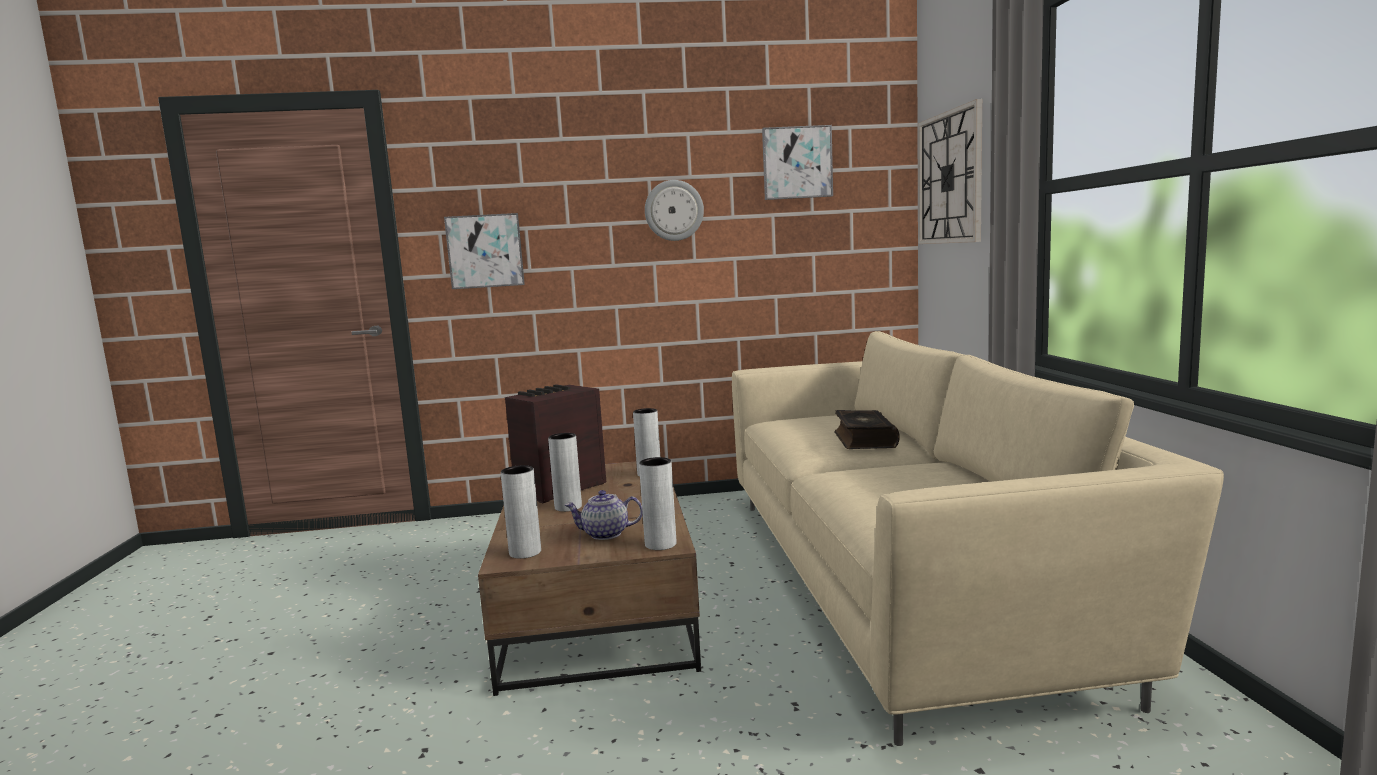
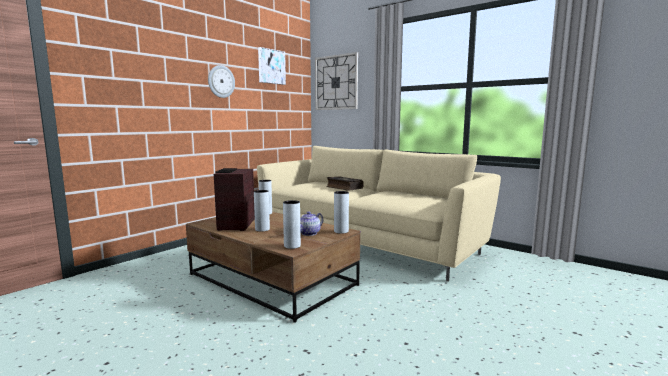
camera: 45 degrees left, 0 degrees up
picture [444,213,525,289] -> none

